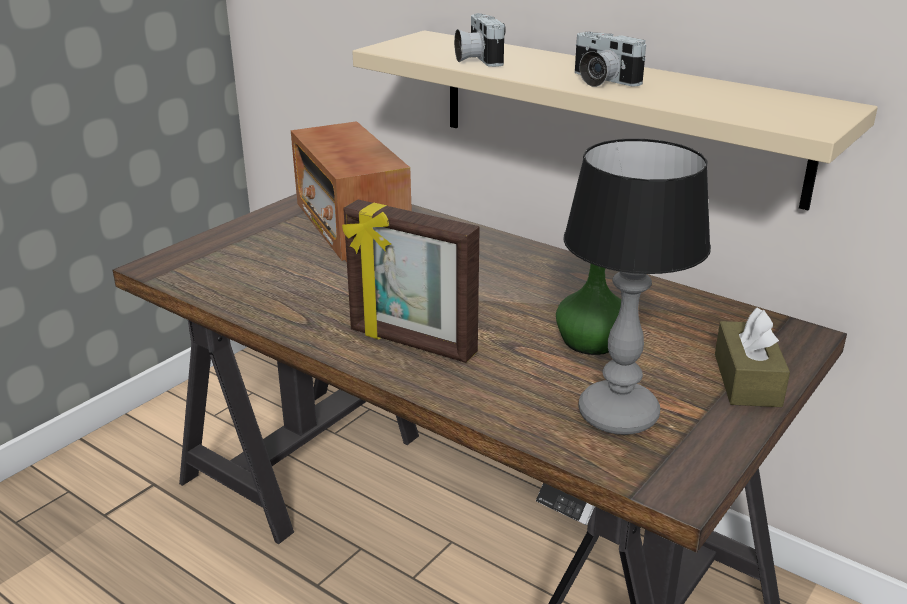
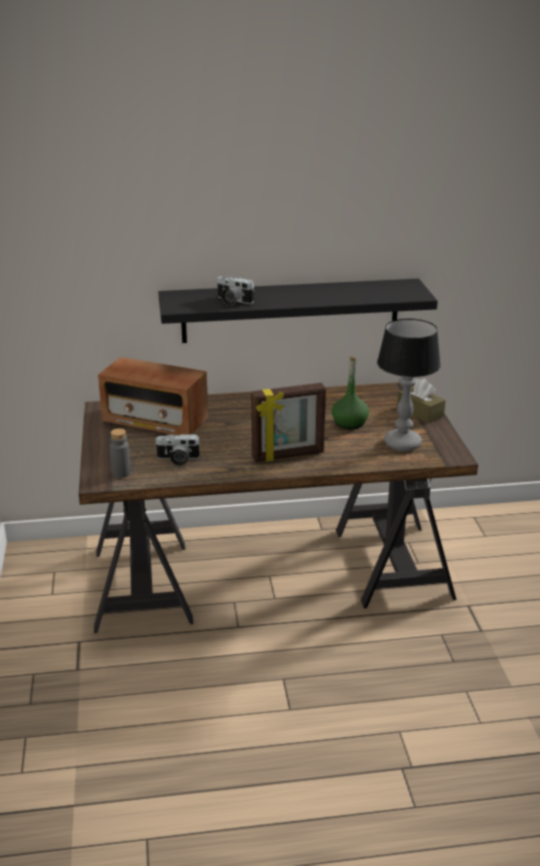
camera: 45 degrees left, 0 degrees up
beige shelf [352,30,878,210] -> black shelf [158,279,438,343]
camera [575,32,646,87] -> camera moved to [154,434,201,466]
none -> grey bottle [110,428,131,478]

